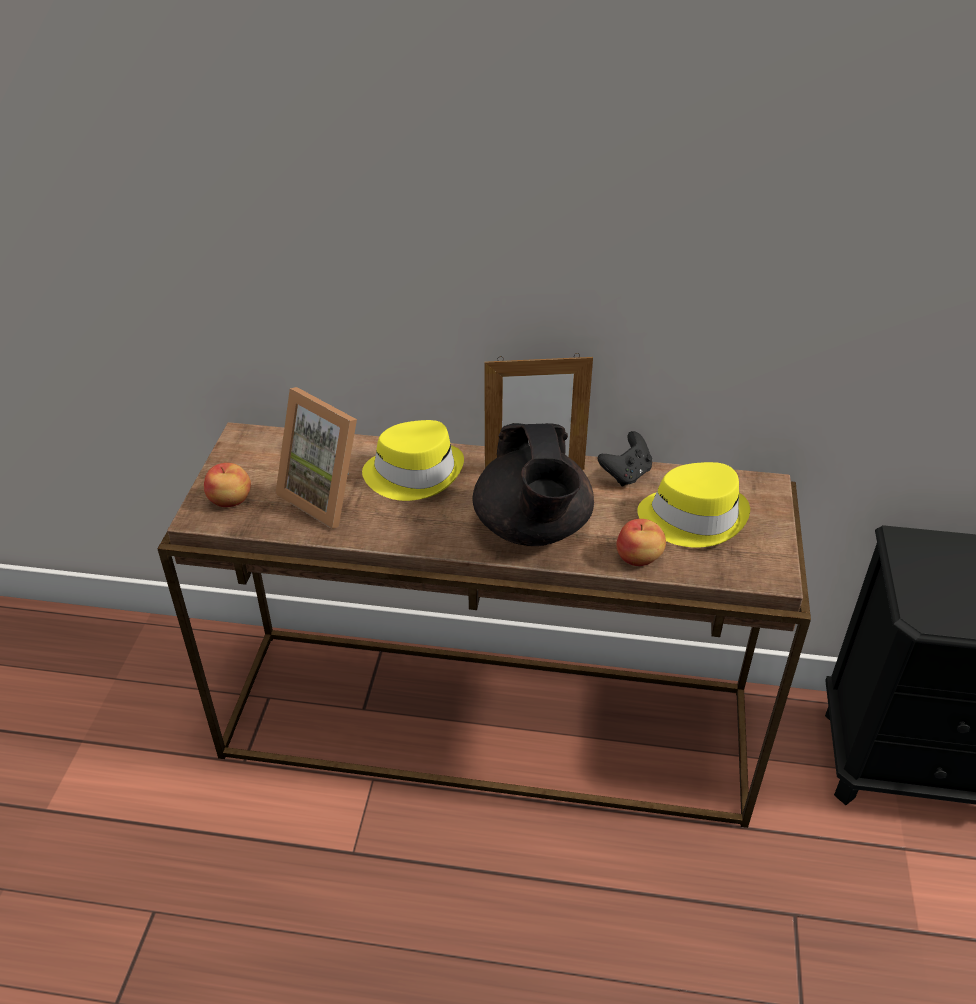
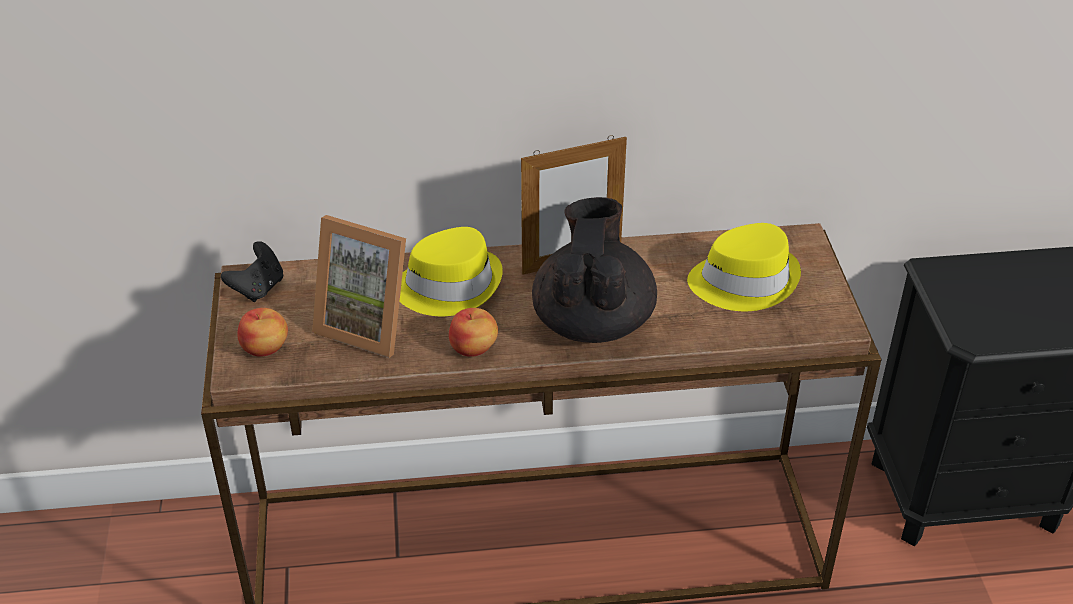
camera: 15 degrees left, 0 degrees up
black teapot [473,423,594,546] -> black teapot turned 150 degrees counterclockwise [532,197,657,343]
black game controller [598,431,652,487] -> black game controller moved to [221,241,283,302]
apple [617,519,666,566] -> apple moved to [449,308,498,357]

